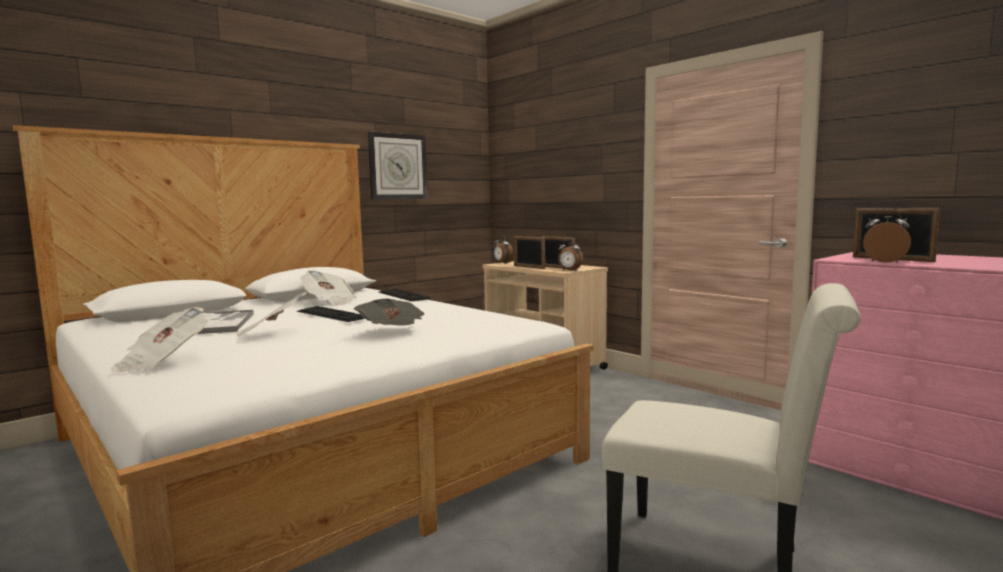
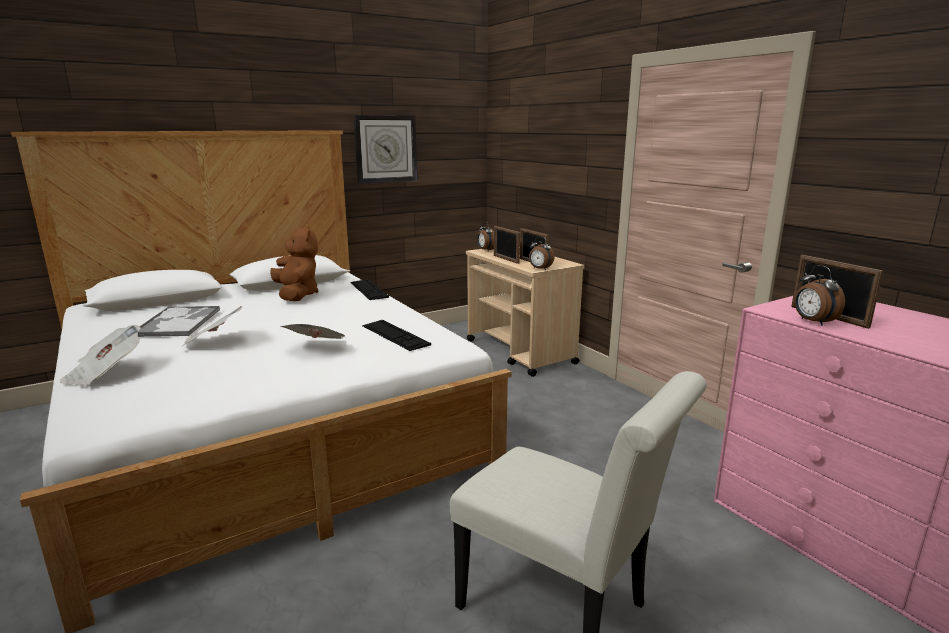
camera: 10 degrees right, 10 degrees up
keyboard [297,306,365,322] -> keyboard moved to [362,320,431,351]
newspaper [300,270,357,305] -> brown plush toy [270,225,318,301]
alarm clock [863,208,911,263] -> alarm clock turned 150 degrees counterclockwise [794,265,845,326]

